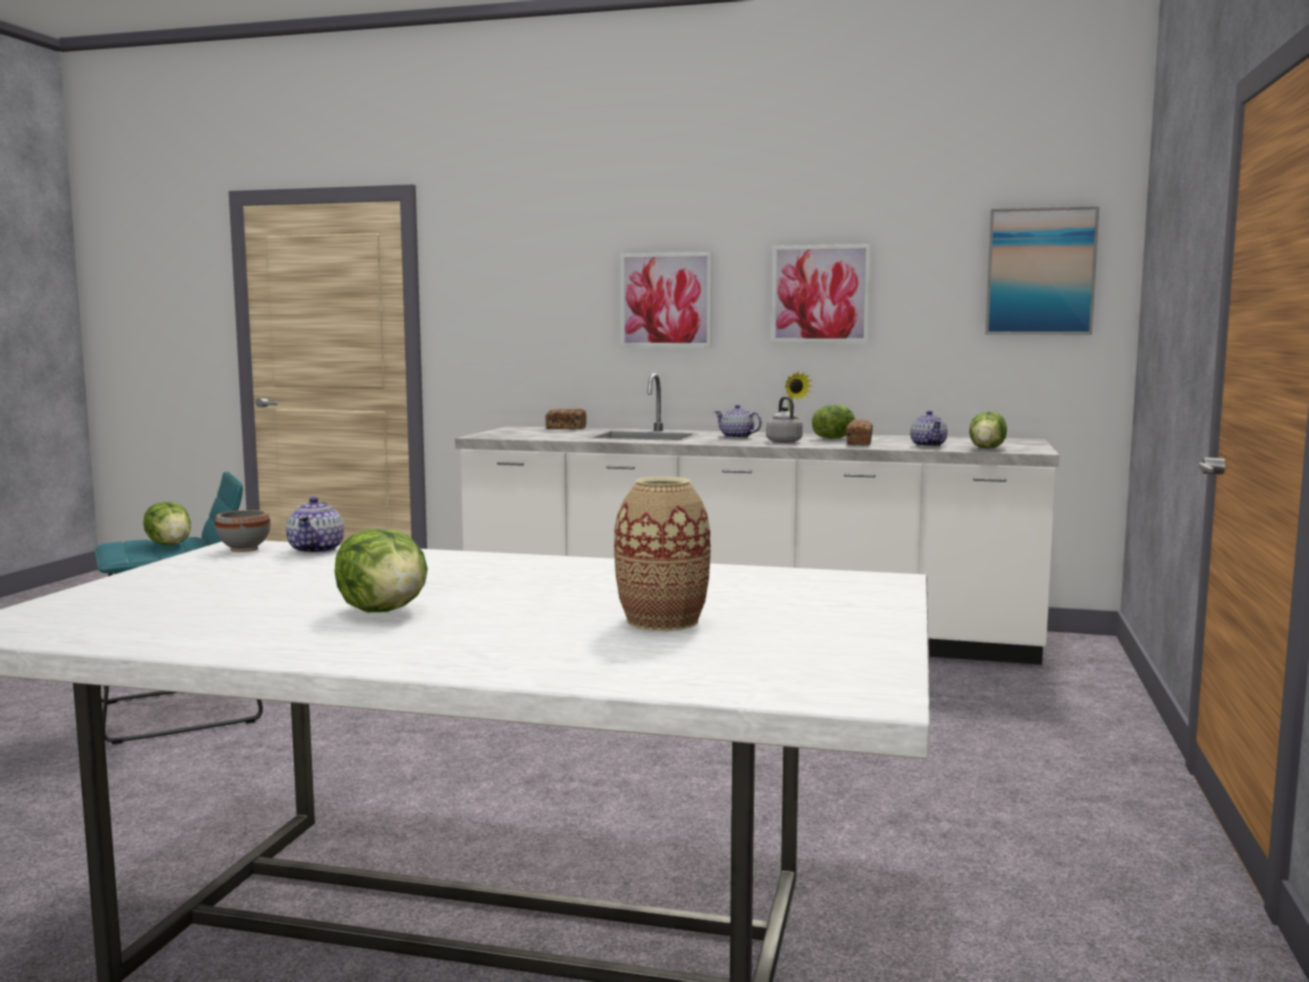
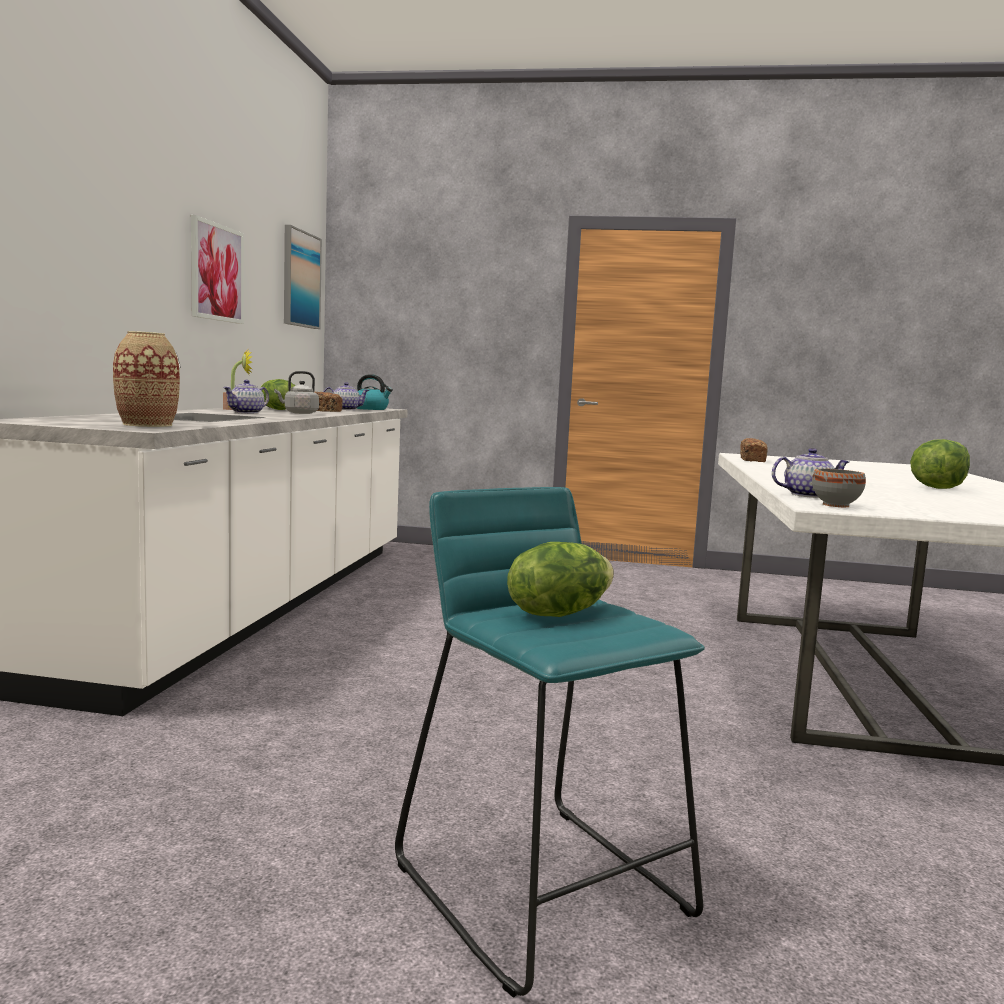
camera: 95 degrees left, 0 degrees up
bread [545,409,587,429] -> bread moved to [740,438,768,462]
vase [614,477,710,631] -> vase moved to [113,331,180,427]
picture [620,252,712,347] -> none
lettuce [969,411,1007,449] -> kettle [356,374,393,410]

